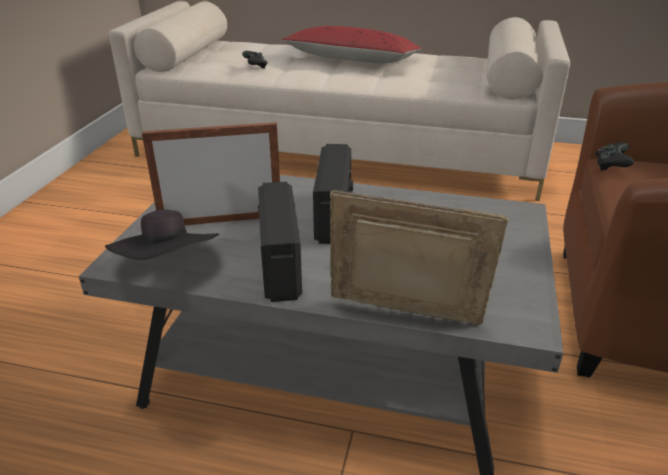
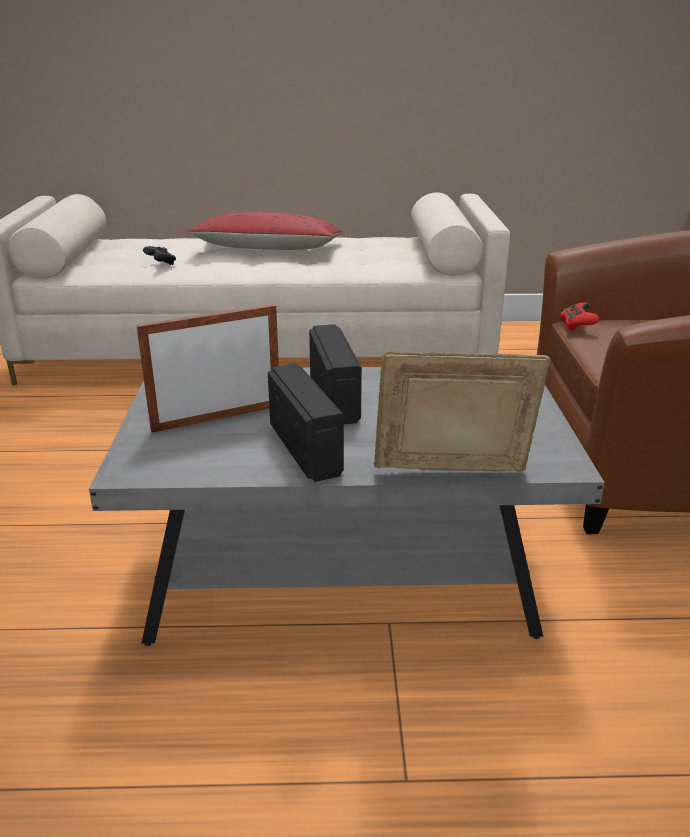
camera: 15 degrees left, 5 degrees down
black hat [105,209,219,260] -> none
black game controller [595,142,634,170] -> red game controller [560,302,600,331]

